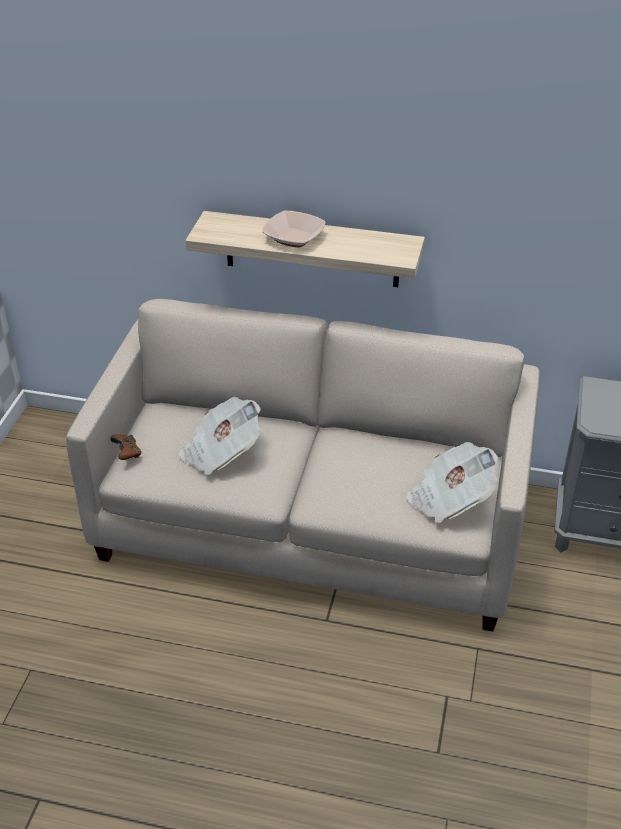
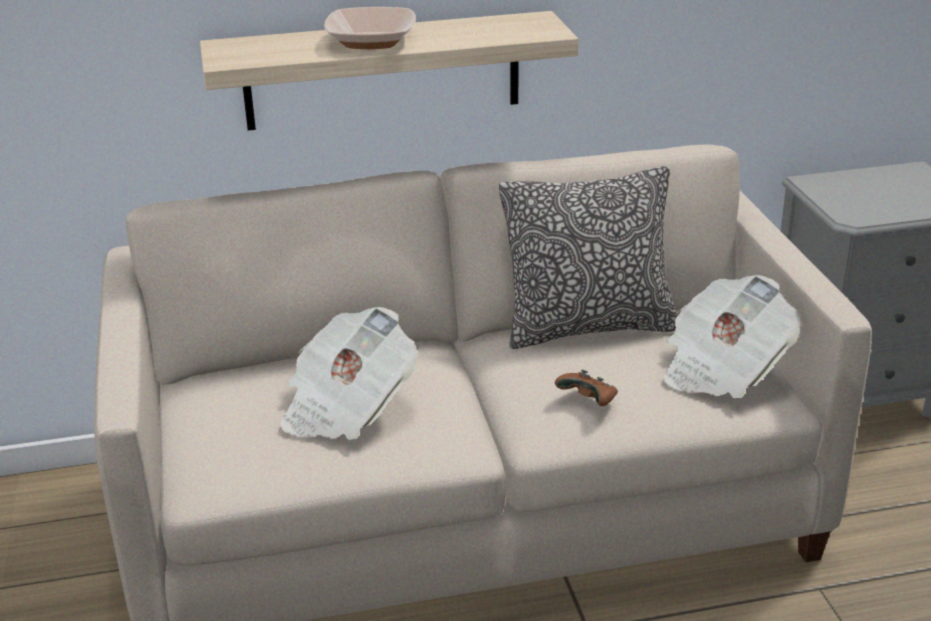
camera: 25 degrees left, 10 degrees down
brown game controller [110,434,141,460] -> brown game controller moved to [555,370,618,406]
none -> pillow [499,166,676,349]

